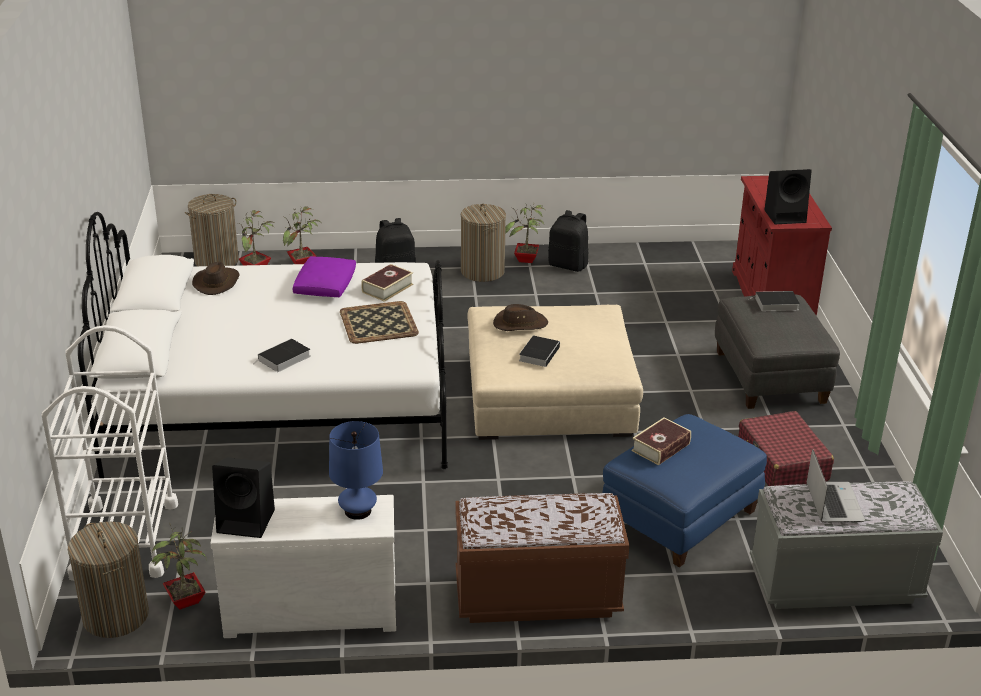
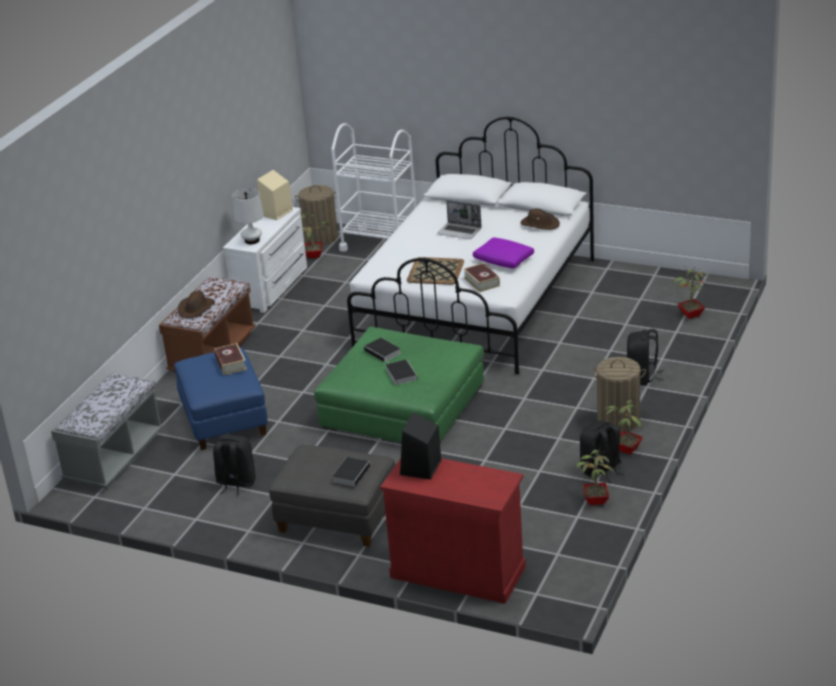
camera: 120 degrees right, 0 degrees up
laundry basket [185,194,239,266] -> none
black speaker [212,457,275,538] -> beige speaker [257,170,293,220]
book [257,338,311,372] -> book moved to [386,359,417,385]
potted plant [282,206,322,264] -> potted plant moved to [575,449,614,505]
blue table lamp [329,421,383,520] -> white table lamp [232,188,264,244]
beige ottoman [467,305,643,440] -> green ottoman [314,327,484,443]
brown hat [493,304,548,331] -> brown hat moved to [178,291,215,319]
red suitcase [738,411,834,486] -> black backpack [213,435,256,496]
laptop [807,449,865,523] -> laptop moved to [437,200,482,239]

